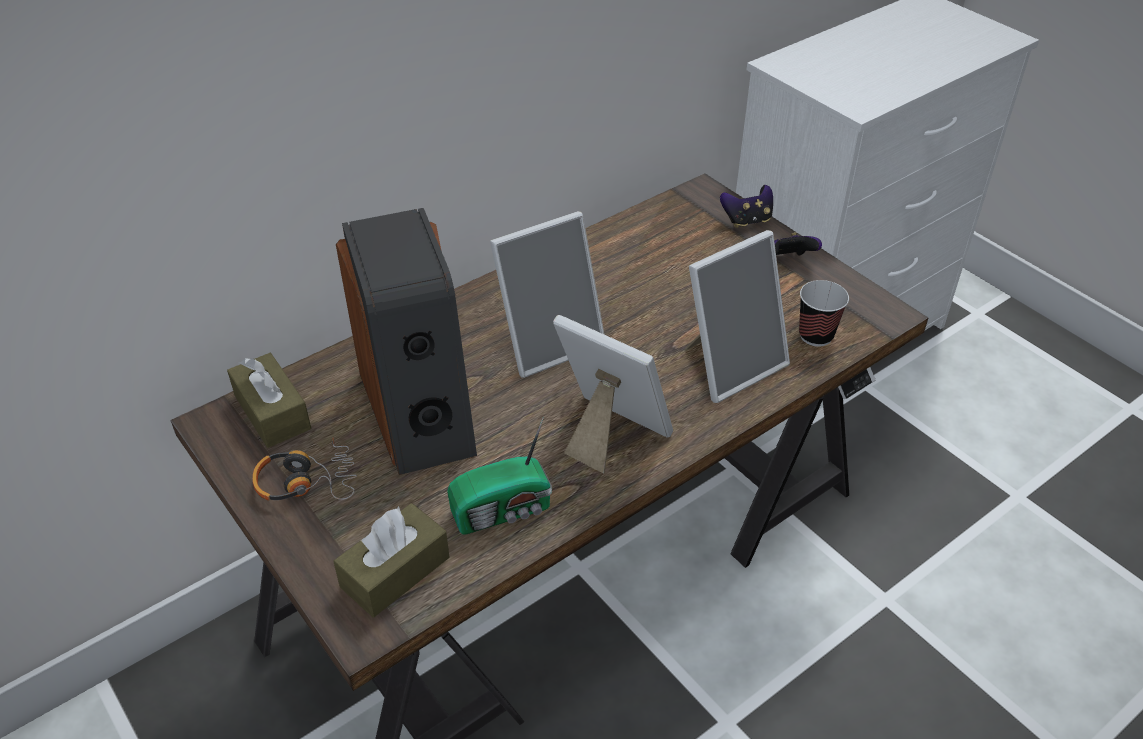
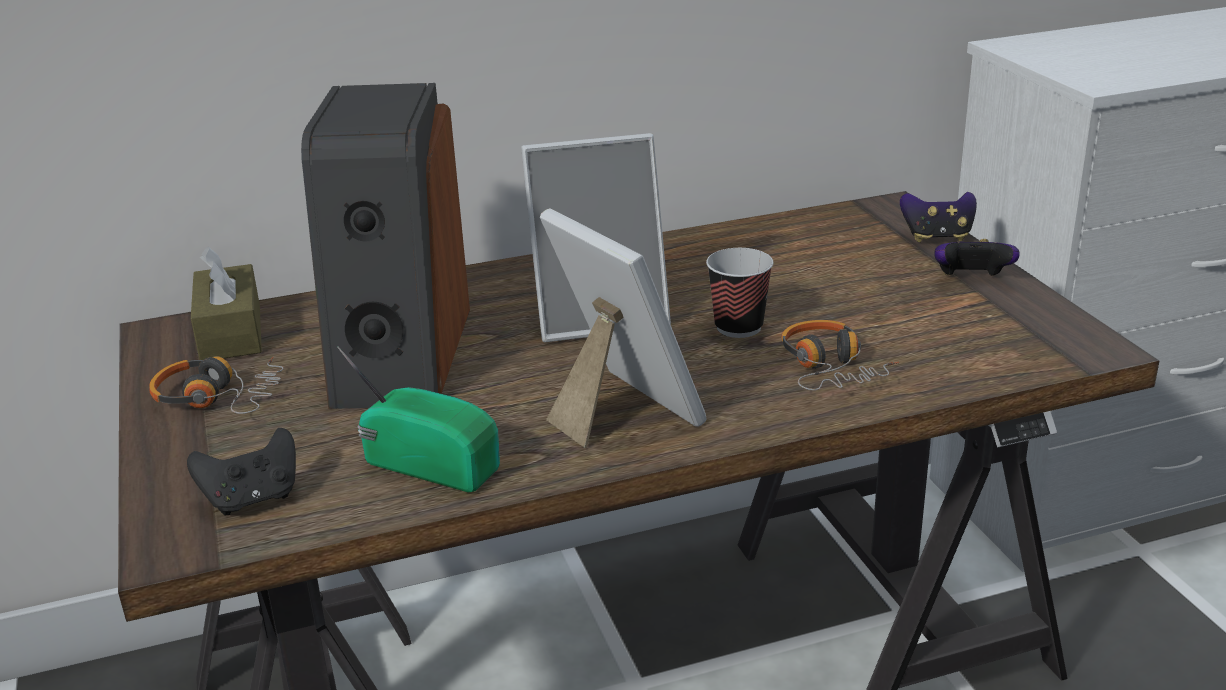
camera: 20 degrees right, 15 degrees down
brown tissue box [334,503,449,617] -> black game controller [187,428,296,515]
radio [447,416,552,535] -> radio turned 150 degrees counterclockwise [337,346,500,492]
picture frame [685,230,790,403] -> headphones [781,320,899,390]
cup [799,280,849,347] -> cup moved to [706,248,774,338]

